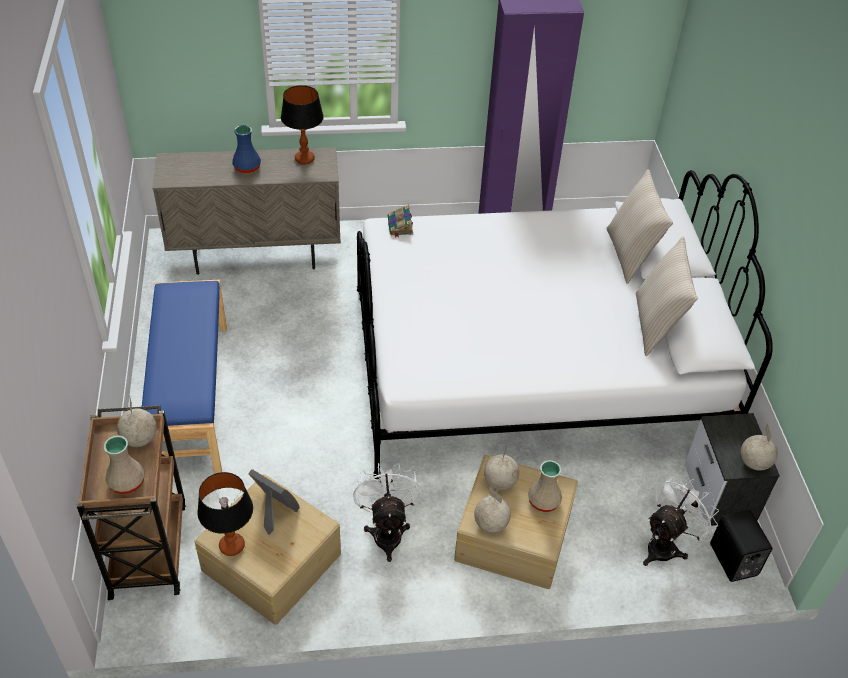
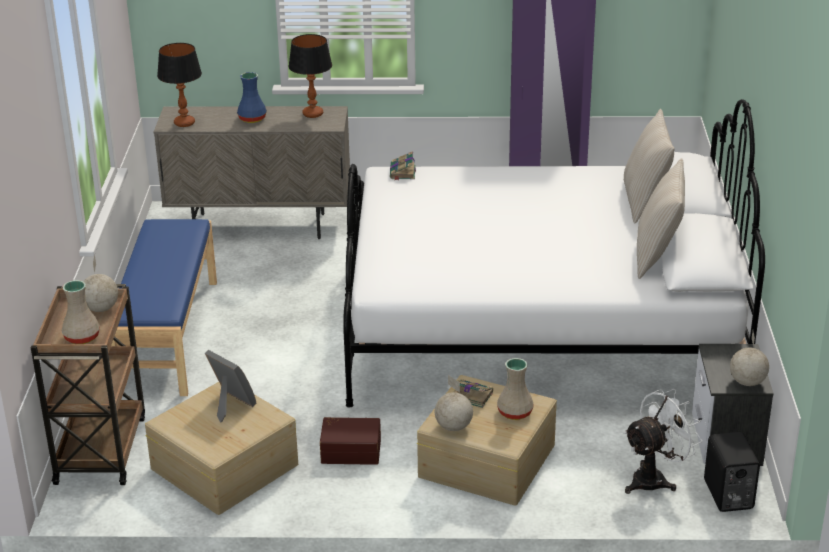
camera: 10 degrees right, 15 degrees down
table lamp [197,472,253,556] -> table lamp moved to [157,43,202,127]
white fan [353,463,421,562] -> brown storage box [320,417,381,465]
globe [484,445,519,490] -> book [454,379,493,408]

